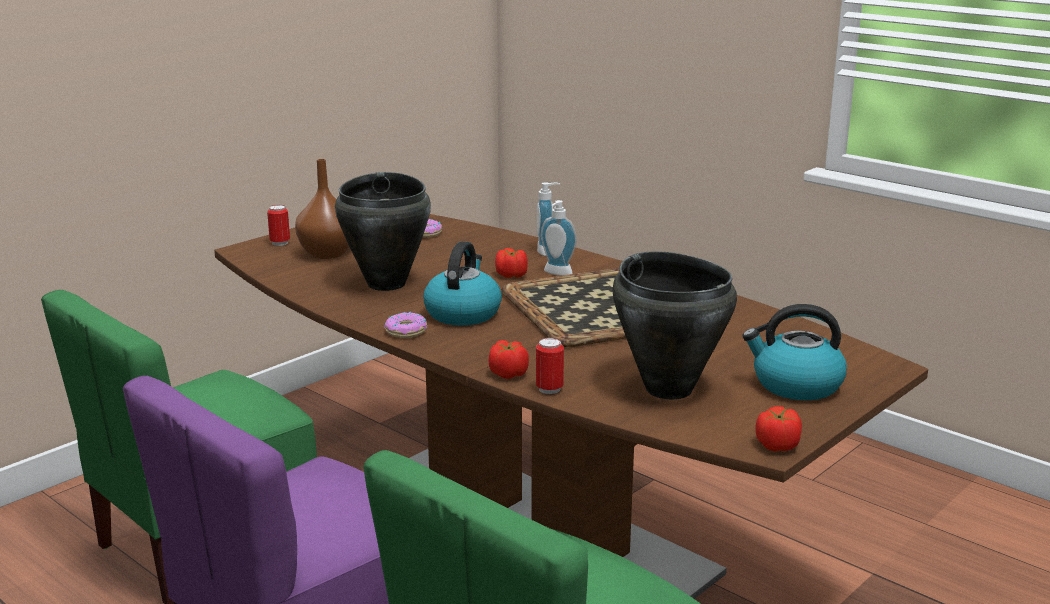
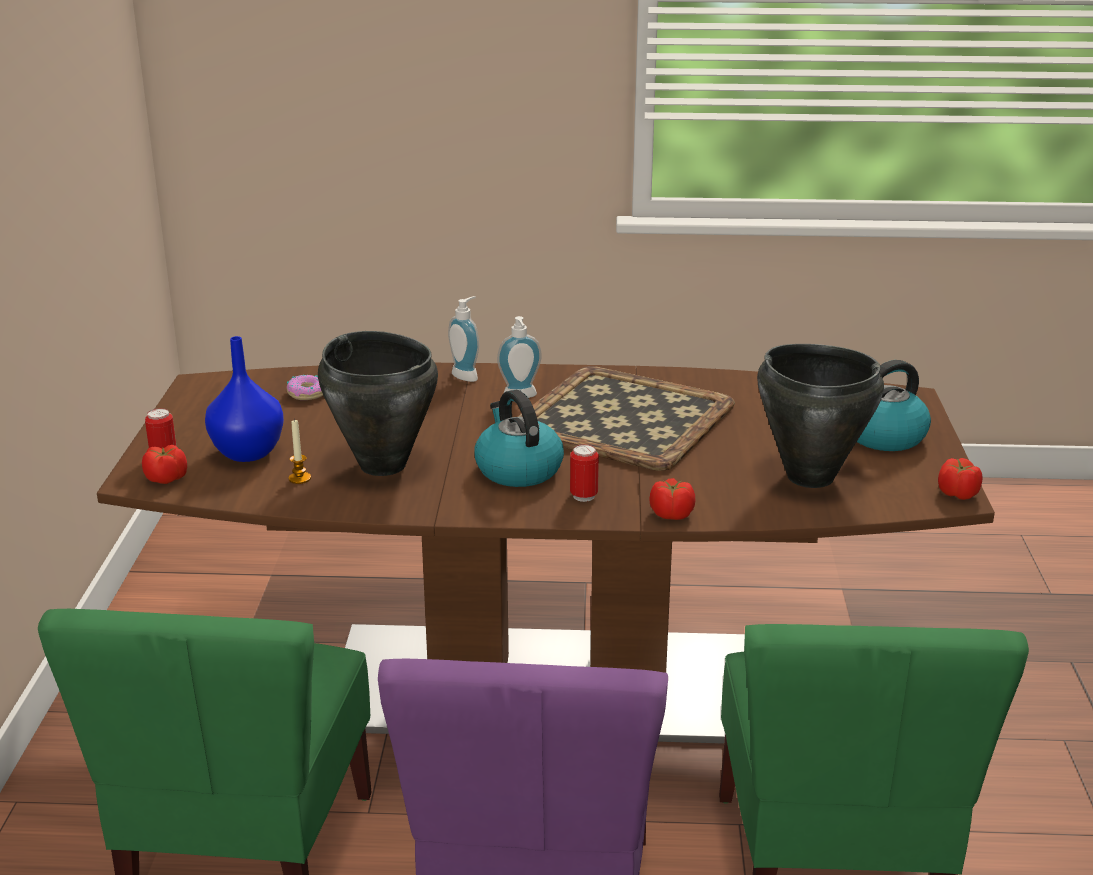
camera: 40 degrees left, 5 degrees up
brown vase [295,159,349,259] -> blue vase [205,336,284,462]
donut [384,312,427,338] -> none
tomato [495,248,528,278] -> tomato moved to [142,445,187,484]
can [536,338,564,394] -> can moved to [570,444,599,502]
none -> candle [288,419,311,484]

